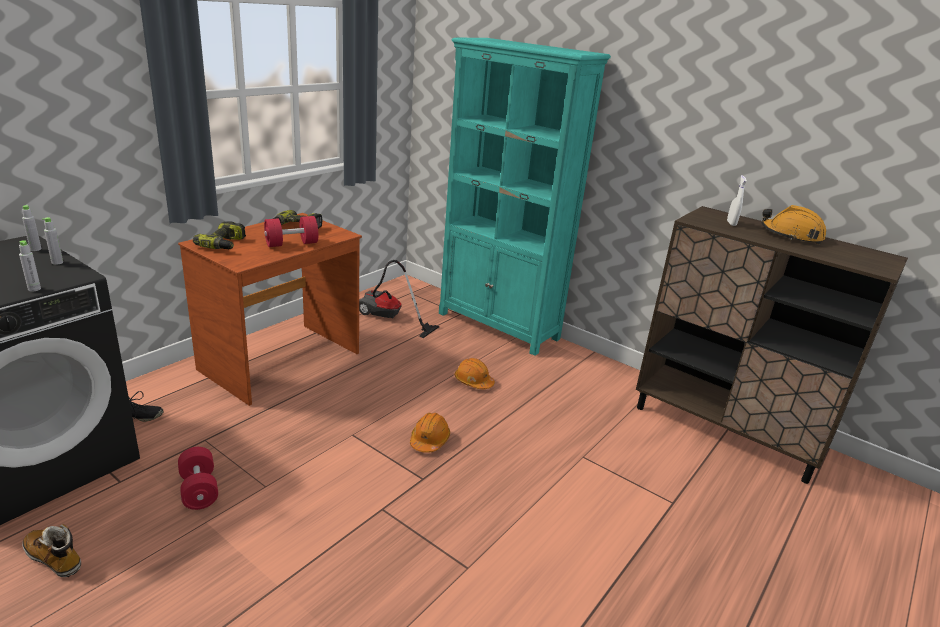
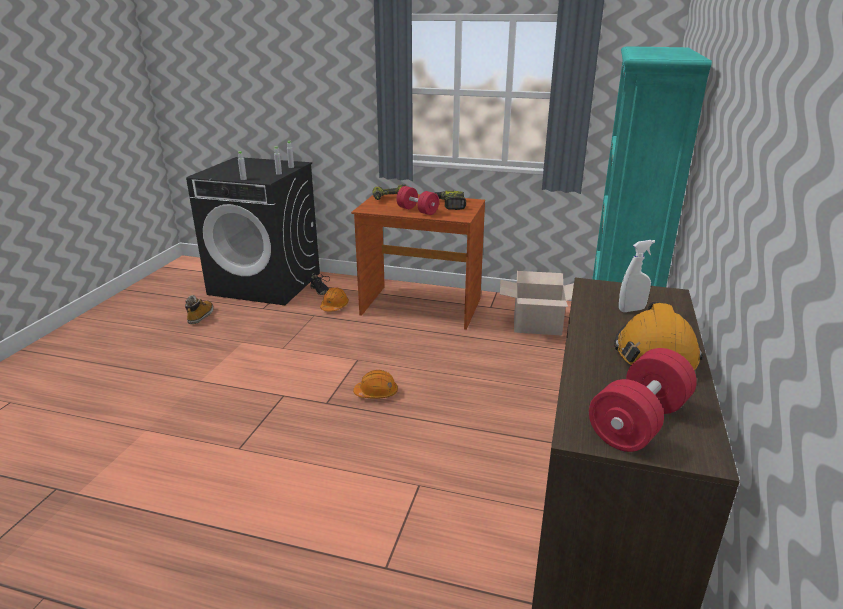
camera: 70 degrees right, 0 degrees up
red dumbbell [178,447,218,510] -> red dumbbell moved to [589,348,697,452]
vacuum cleaner [359,260,439,338] -> cardboard box [500,271,574,336]
orange hard hat [454,358,495,389] -> orange hard hat moved to [320,287,349,312]

